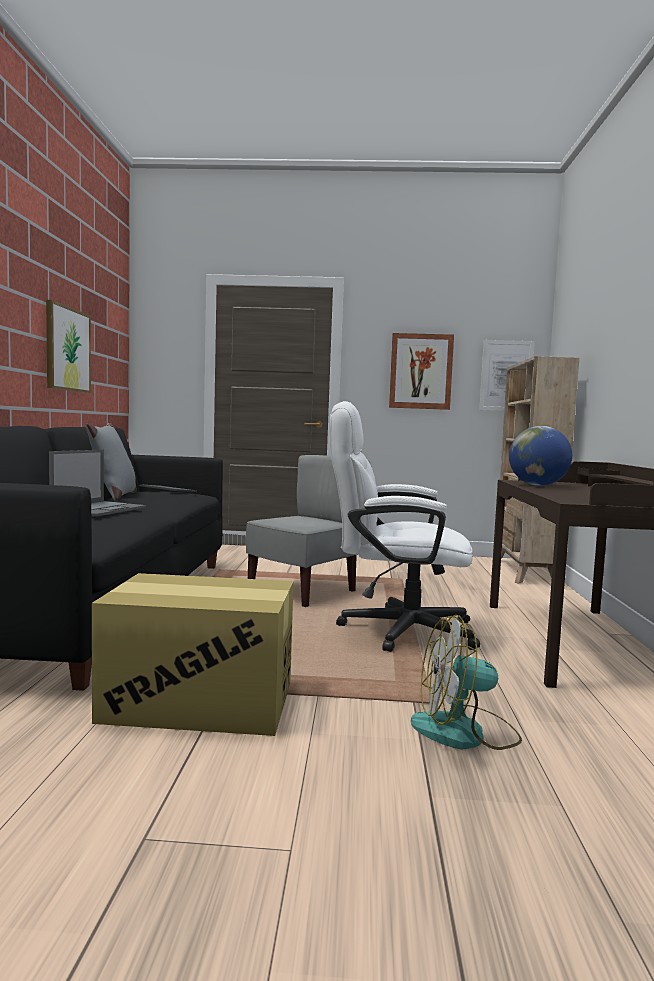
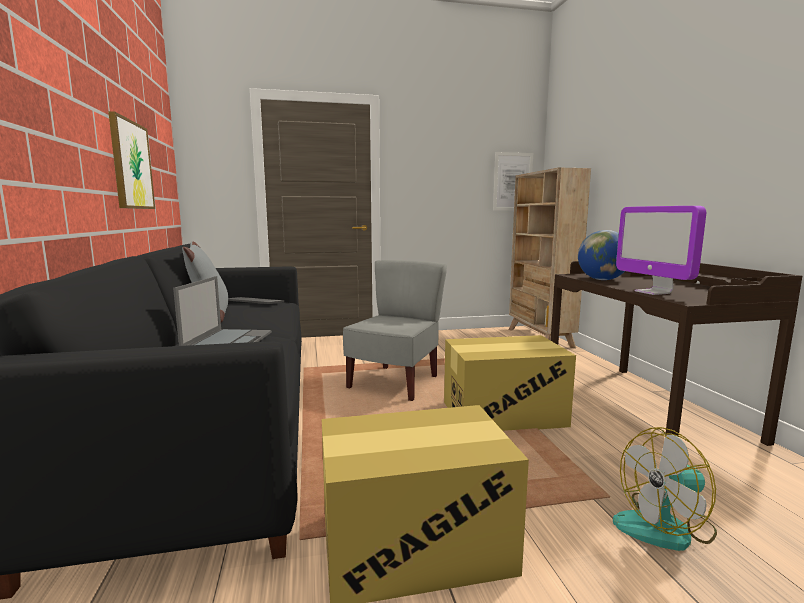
camera: 15 degrees left, 5 degrees up
white office chair [330,401,480,652] -> cardboard box [444,335,576,431]
picture [389,333,454,410] -> none
none -> monitor [616,206,706,295]

